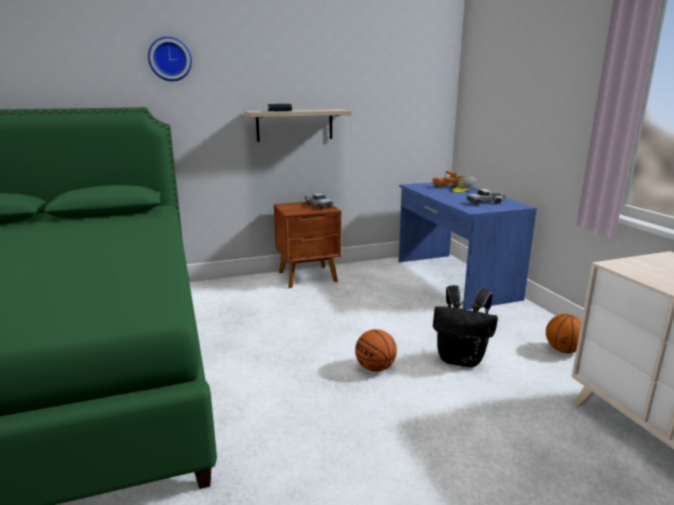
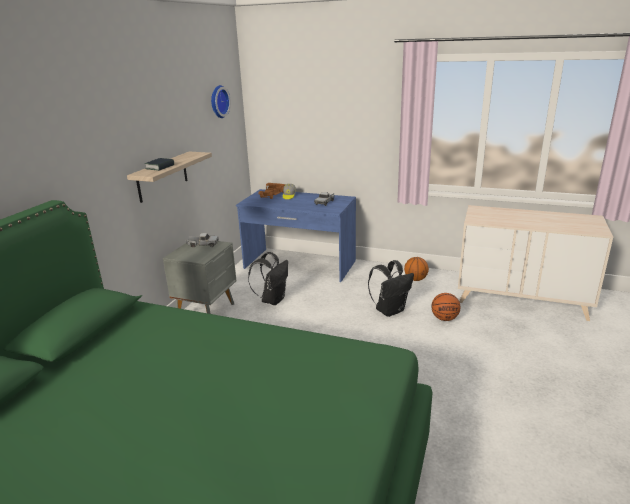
camera: 50 degrees left, 5 degrees up
wall clock [148,37,192,81] -> wall clock moved to [211,85,231,118]
brown nightstand [274,202,341,288] -> grey nightstand [163,241,237,314]
basketball [355,329,397,372] -> basketball moved to [431,293,460,321]
none -> black backpack [248,252,288,305]

